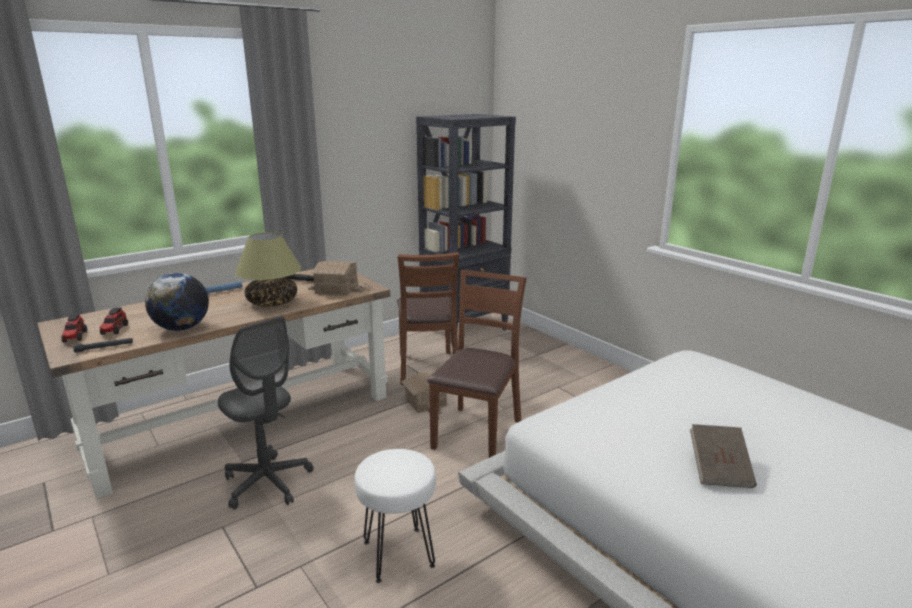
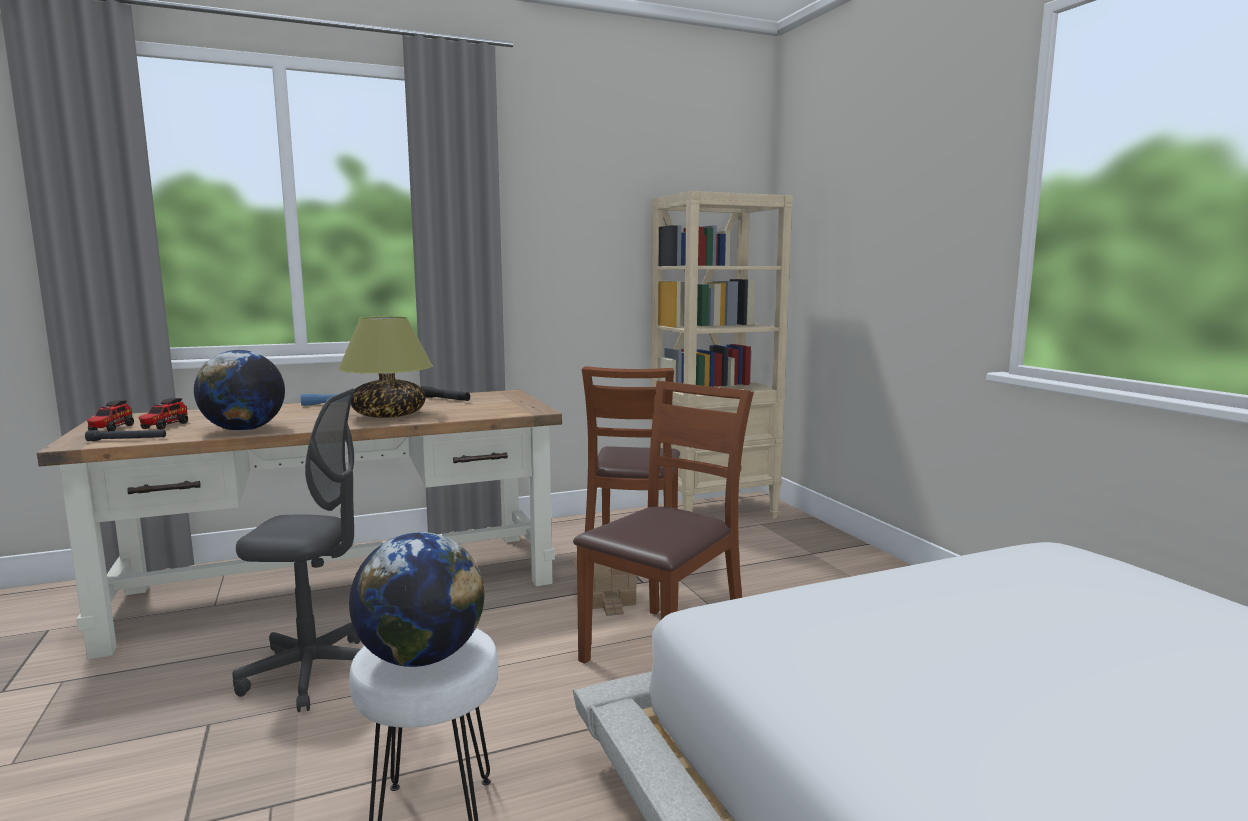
camera: 15 degrees right, 10 degrees down
grey office chair [218,316,313,509] -> grey office chair turned 60 degrees counterclockwise [233,389,361,712]
toy house [308,261,366,295] -> none
black bookcase [416,114,516,344] -> beige bookcase [650,191,793,519]
brown book [690,424,757,488] -> none
none -> globe [349,532,484,667]

